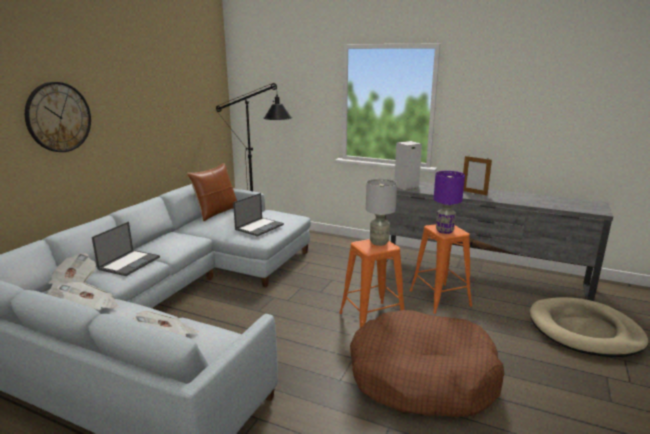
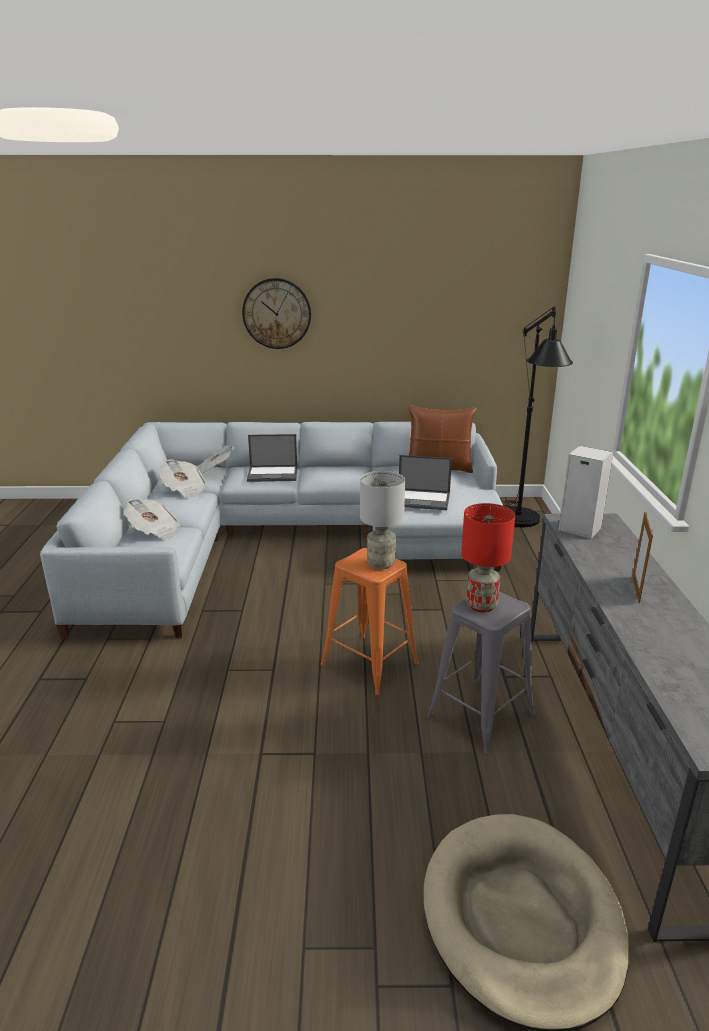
camera: 65 degrees right, 5 degrees up
brown dog bed [350,310,504,417] -> none
orange stool [410,224,472,314] -> grey stool [427,591,535,754]
purple table lamp [433,171,465,234] -> red table lamp [461,503,515,612]

